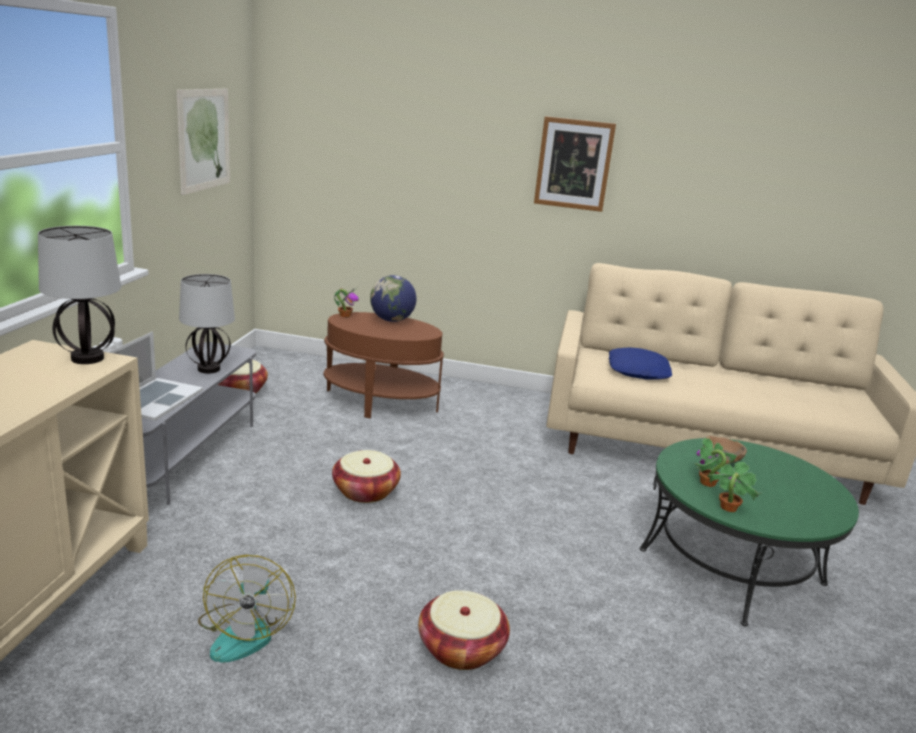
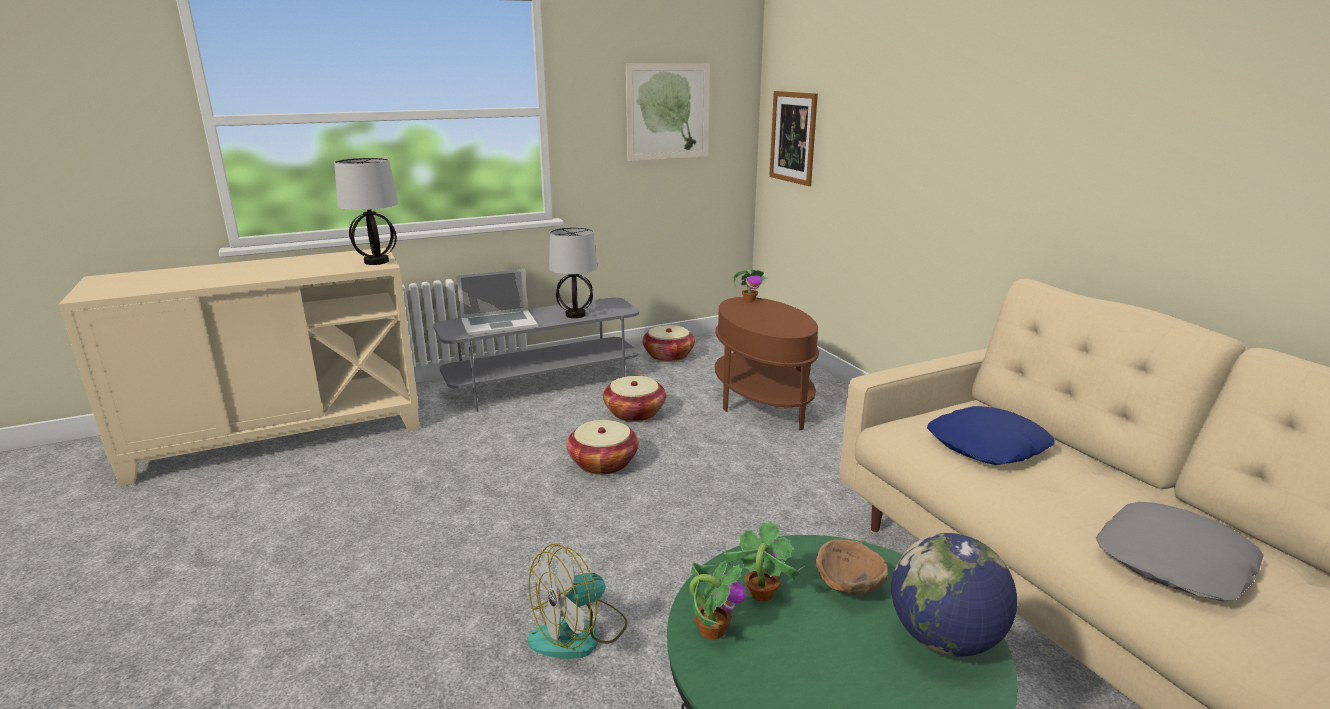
camera: 55 degrees right, 0 degrees up
fan [198,555,296,663] -> fan moved to [527,544,628,659]
globe [370,275,417,322] -> globe moved to [892,533,1017,657]
basket [418,590,510,670] -> basket moved to [603,376,666,422]
picture [534,116,616,212] -> picture moved to [769,91,818,186]
none -> grey pillow [1096,502,1264,602]

